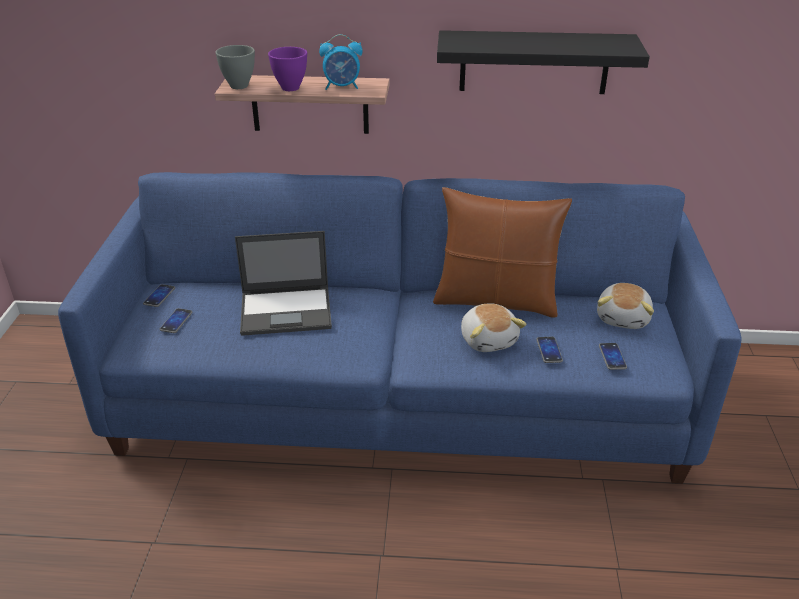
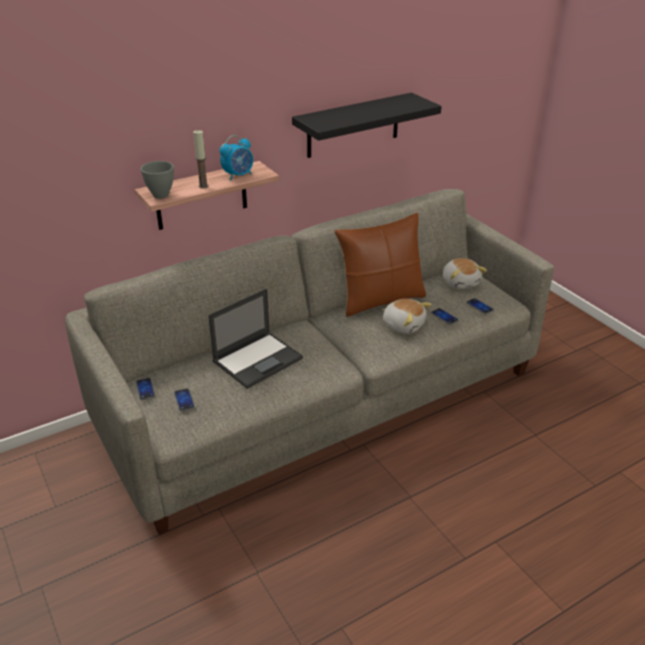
camera: 35 degrees left, 0 degrees up
blue sofa [58,172,741,484] -> grey sofa [65,189,554,535]
purple bowl [268,47,307,91] -> candle [193,130,209,189]

